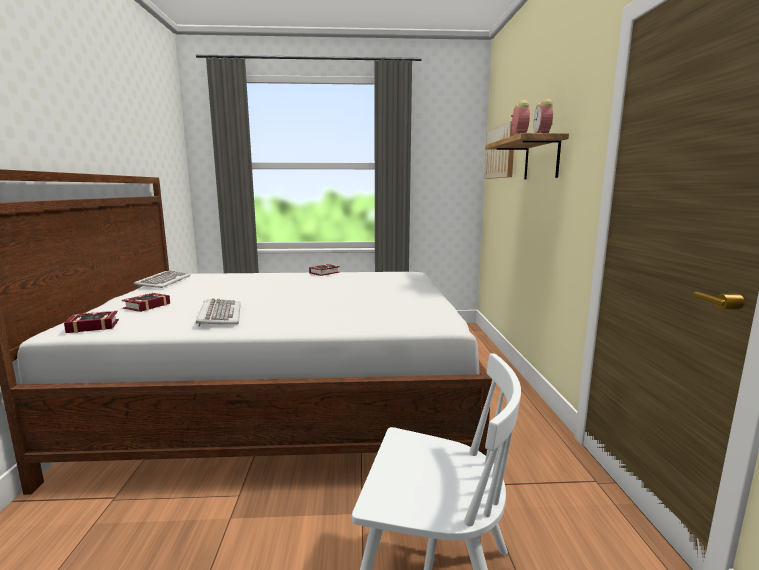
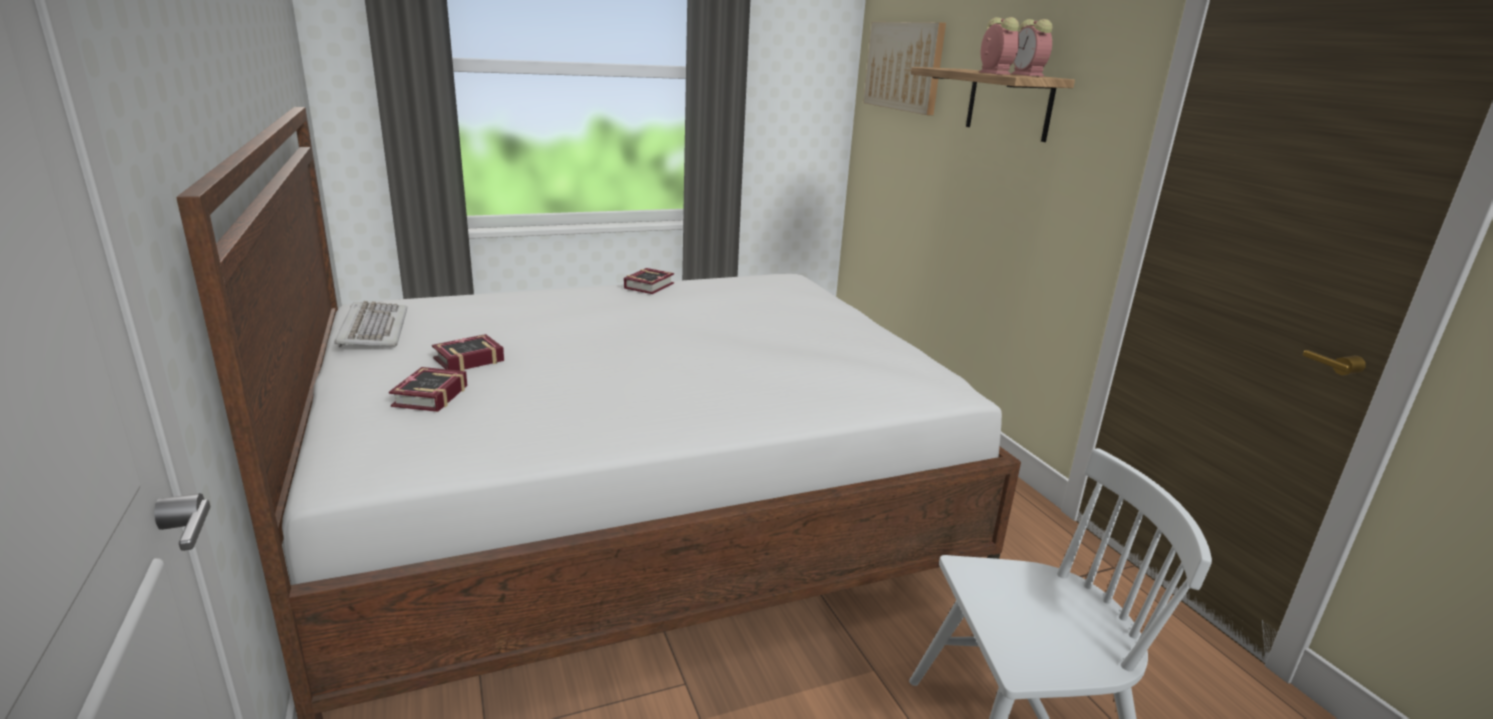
camera: 20 degrees left, 10 degrees up
book [64,311,119,333] -> book moved to [432,334,504,371]
keyboard [196,298,241,326] -> none

